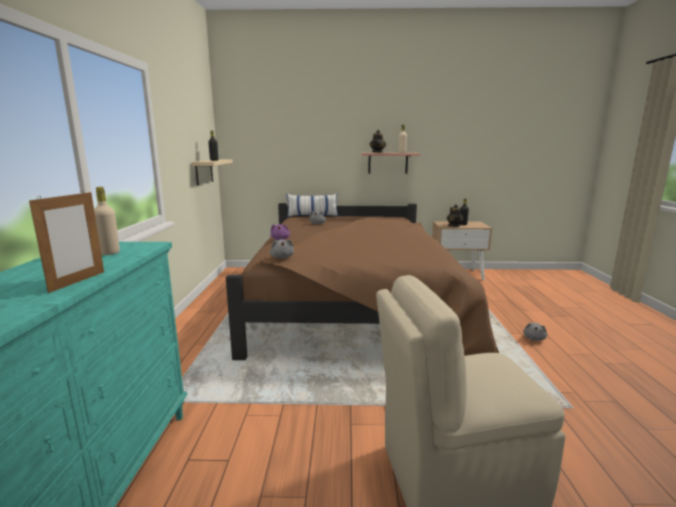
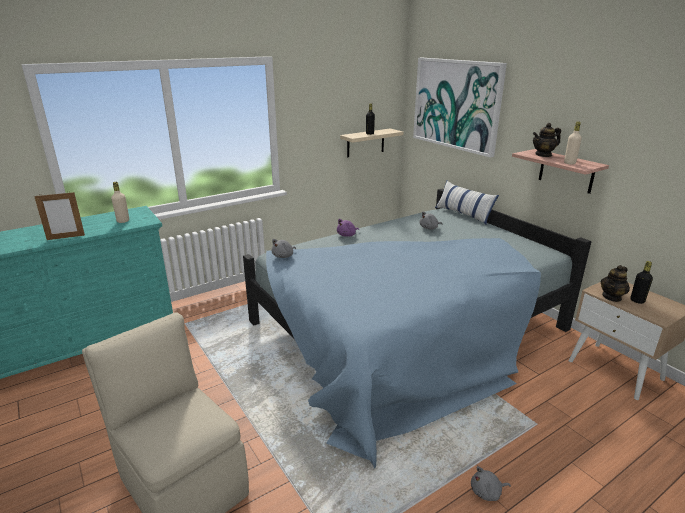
camera: 55 degrees right, 10 degrees up
brown bed [226,203,499,360] -> blue bed [243,189,591,469]
none -> picture [413,58,507,157]

